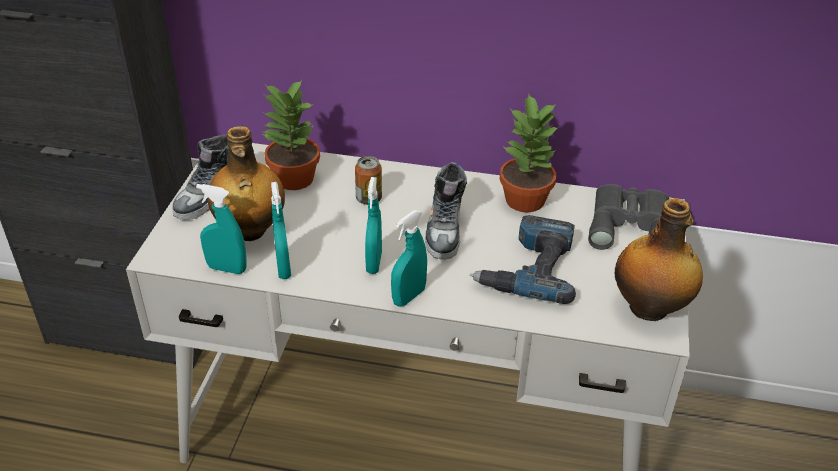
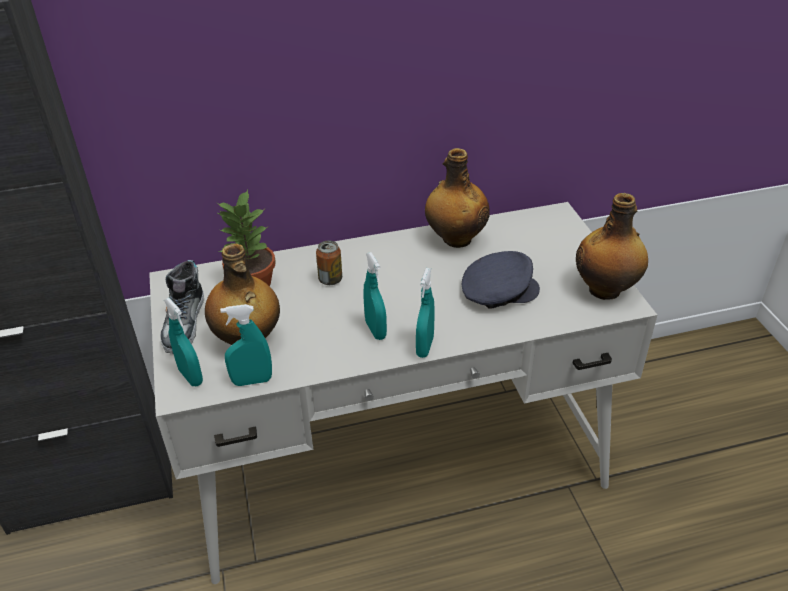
camera: 25 degrees left, 0 degrees up
turquoise spray bottle [271,182,291,279] -> turquoise spray bottle moved to [164,298,203,386]
shoe [425,162,467,259] -> none
power drill [470,215,576,304] -> grey cap [462,251,540,309]
potted plant [500,94,559,212] -> bottle [425,148,490,248]
grey binoculars [589,184,669,250] -> none

